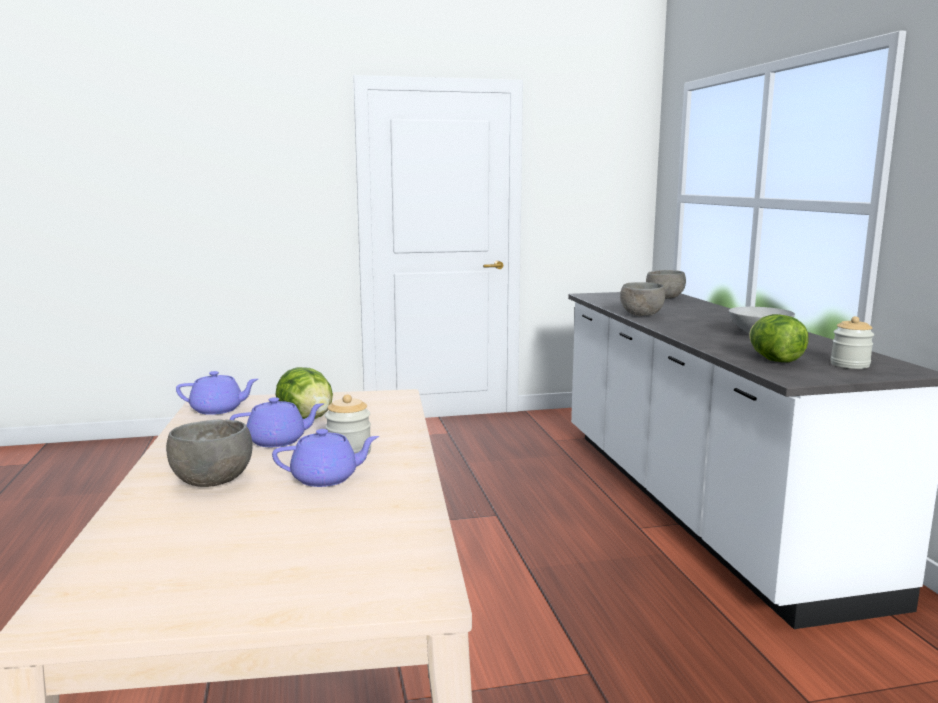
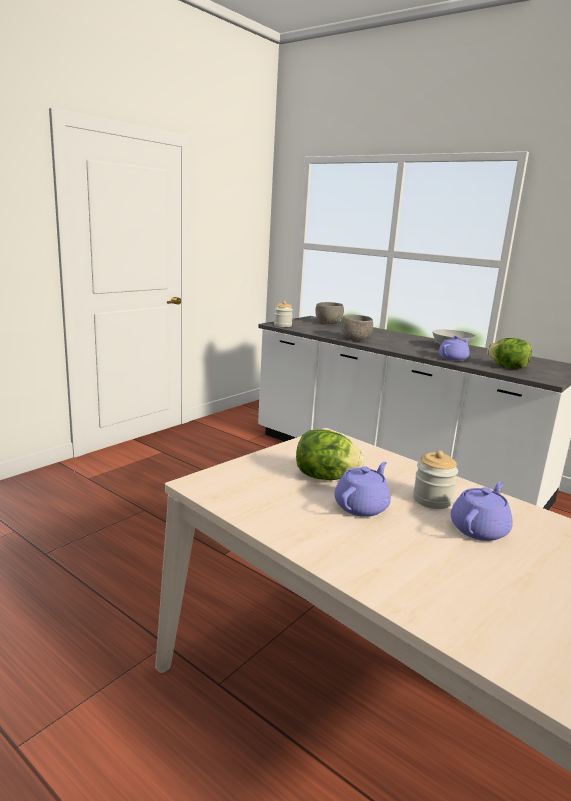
camera: 40 degrees left, 5 degrees up
grey bowl [166,419,253,487] -> none
purple teapot [176,371,258,415] -> purple teapot moved to [439,336,470,361]
jar [830,316,874,369] -> jar moved to [274,301,293,327]

